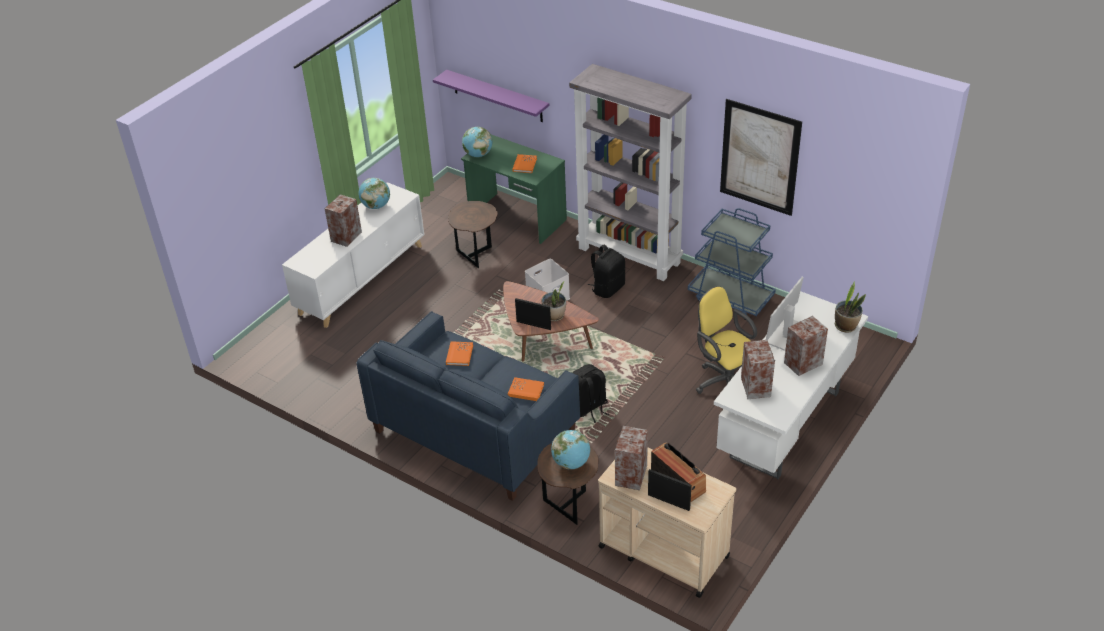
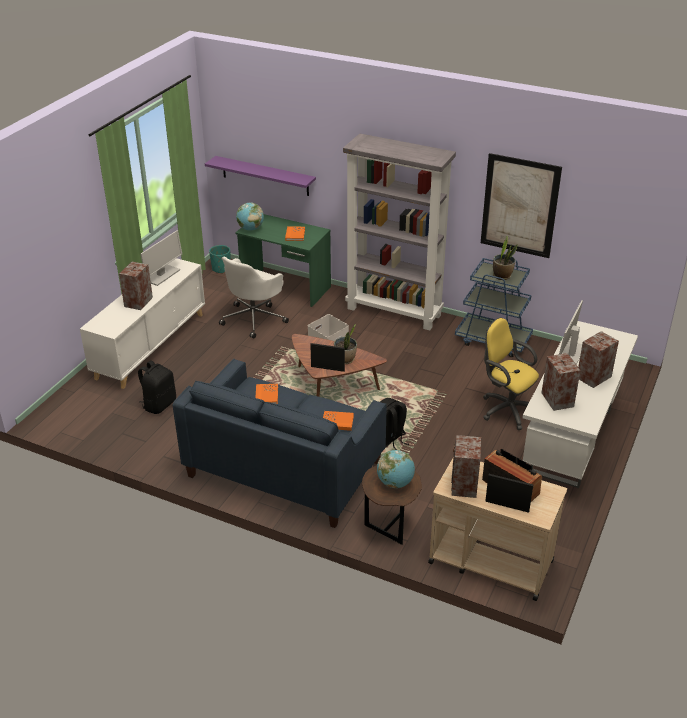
camera: 10 degrees left, 5 degrees down
globe [358,178,390,209] -> monitor [140,230,182,286]
brown side table [448,201,498,268] -> white office chair [219,257,289,339]
black backpack [588,245,625,298] -> black backpack moved to [138,360,176,414]
potted plant [835,281,866,333] -> potted plant moved to [493,237,518,280]
none -> turquoise planter [209,245,230,274]

